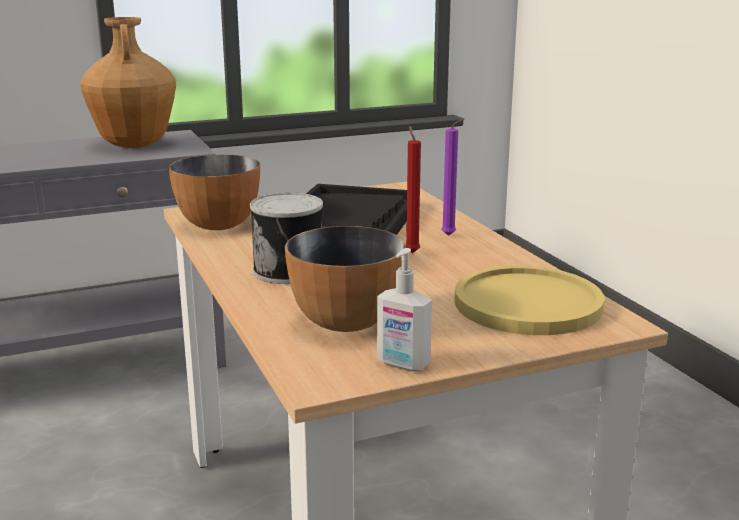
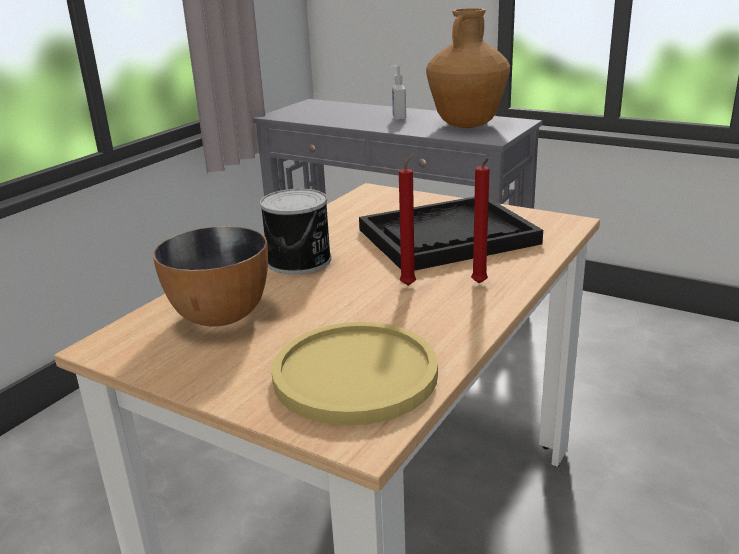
camera: 55 degrees right, 5 degrees up
bowl [169,154,260,230] -> none
soap dispenser [377,248,432,371] -> soap dispenser moved to [391,65,406,121]
purple candle [441,118,465,236] -> red candle [471,158,490,284]

